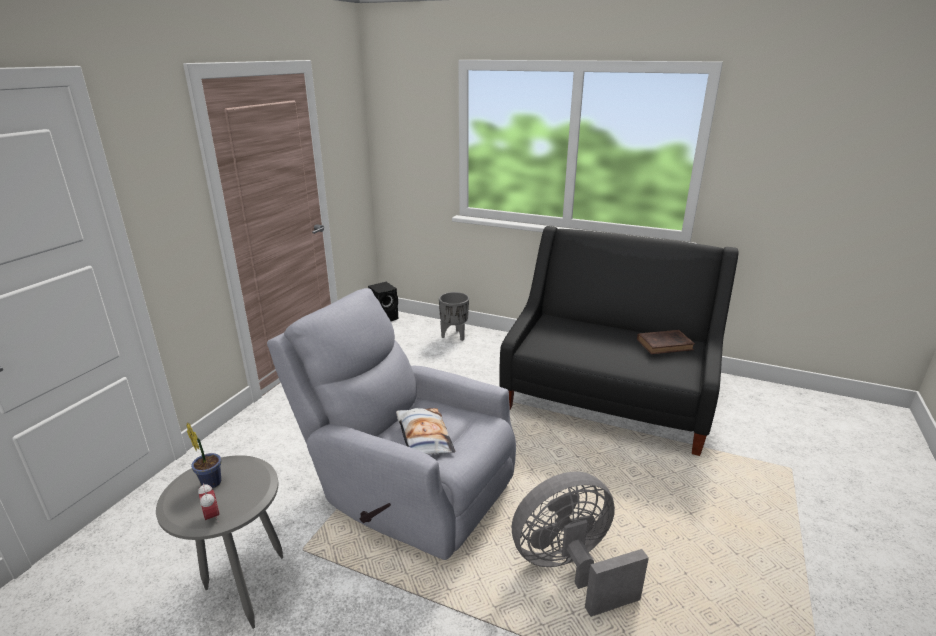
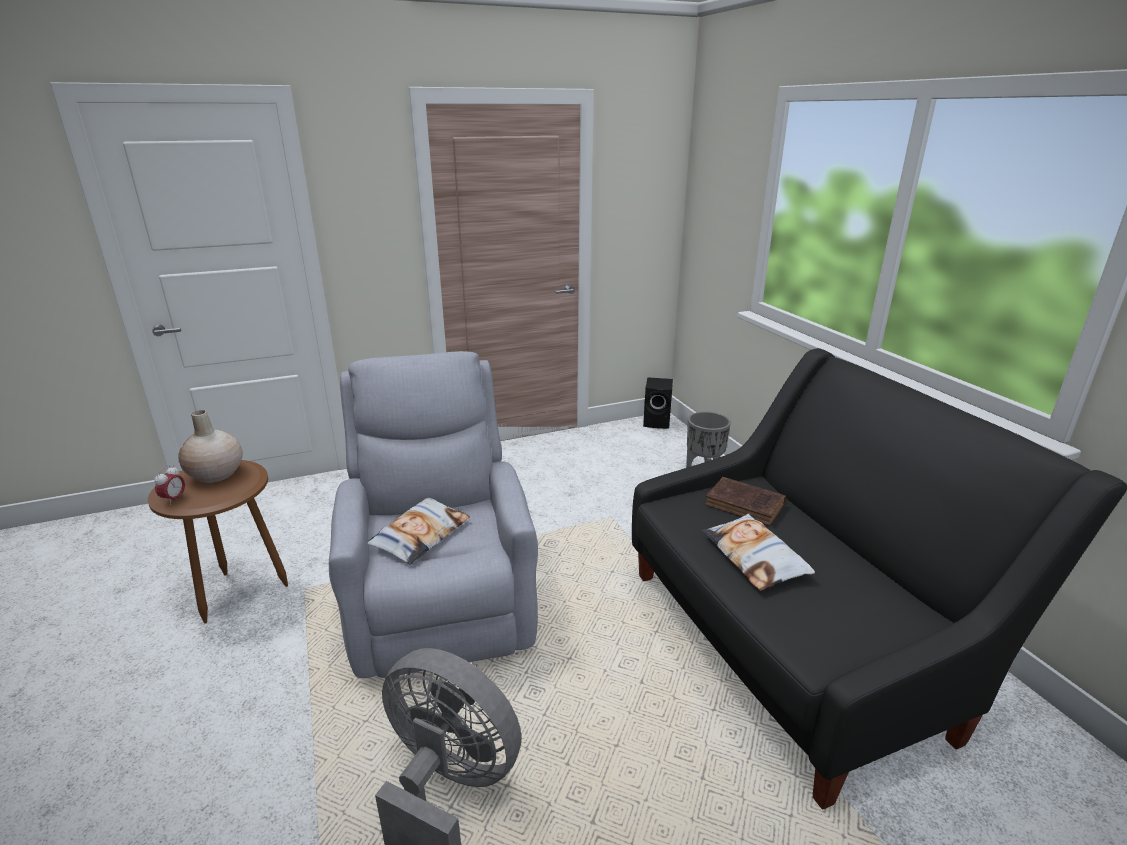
camera: 45 degrees right, 0 degrees up
grey side table [156,455,283,629] -> brown side table [148,460,288,624]
potted plant [186,422,221,489] -> beige vase [178,410,243,483]
brown book [637,330,695,354] -> brown book moved to [705,477,786,526]
none -> pillow [702,513,815,591]

